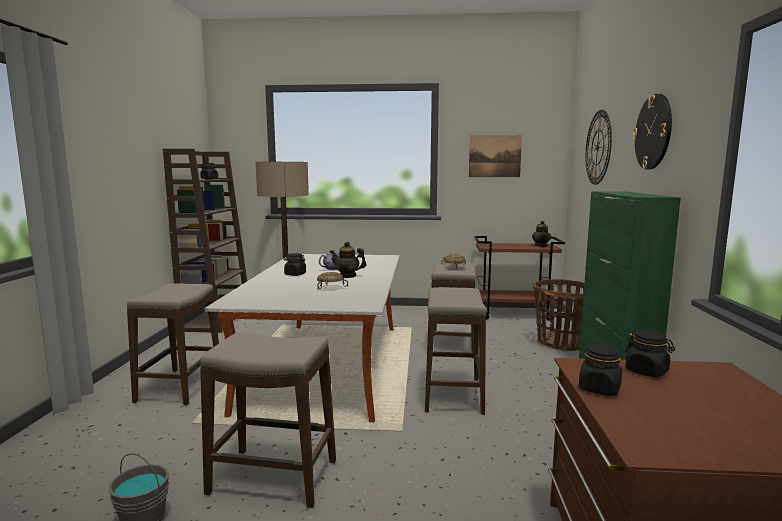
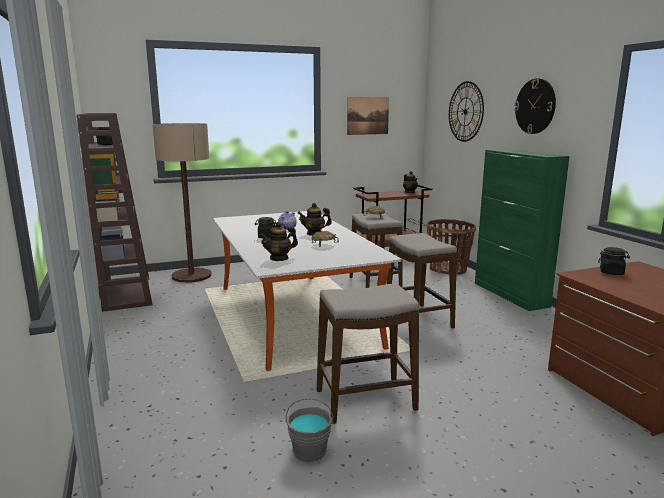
camera: 25 degrees left, 5 degrees up
stool [127,283,219,405] -> none
black jar [579,343,622,396] -> none
none -> teapot [259,222,298,261]

